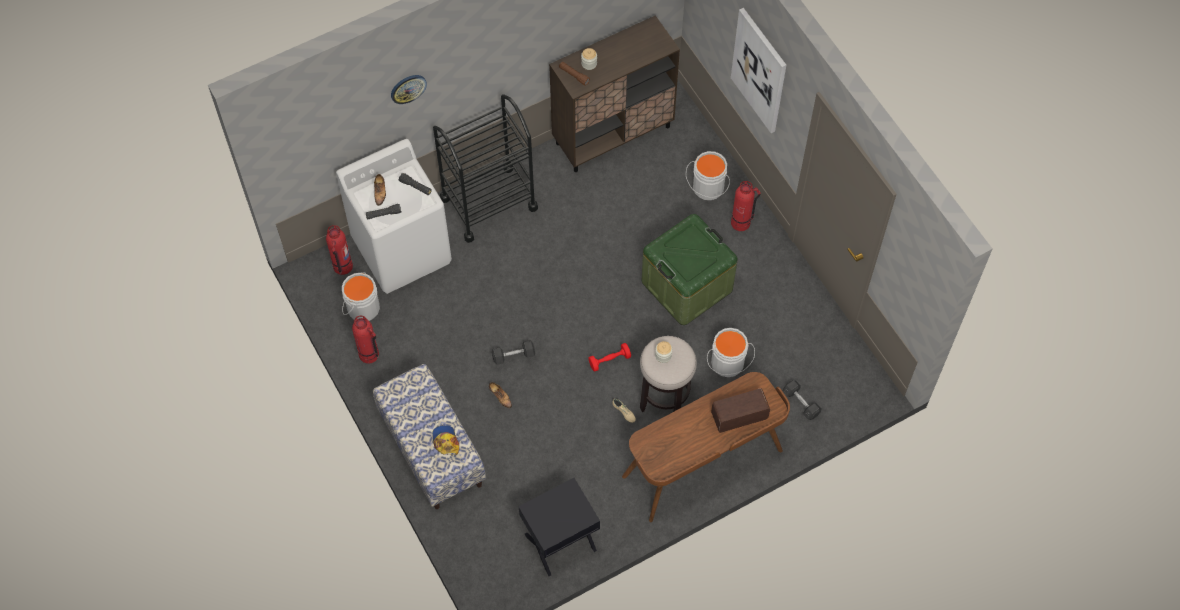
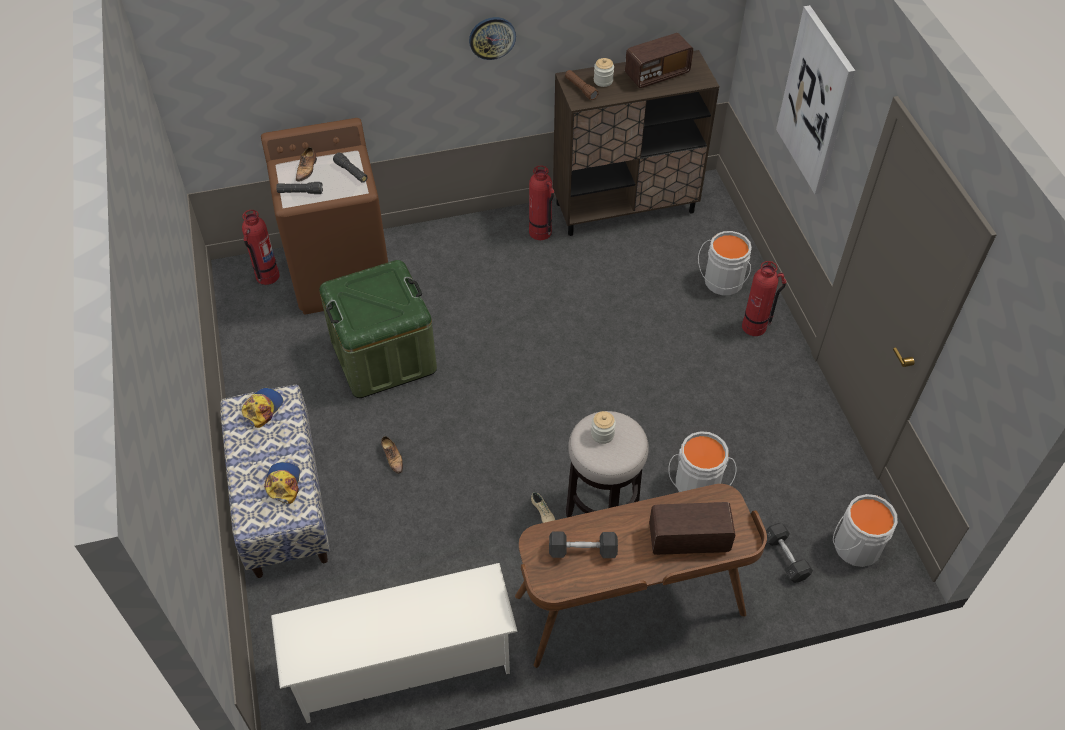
camera: 15 degrees right, 10 degrees down
white washing machine [336,139,452,294] -> brown washing machine [261,118,388,314]
grey bucket [342,272,380,321] -> grey bucket moved to [833,494,898,567]
fire extinguisher [352,316,379,364] -> fire extinguisher moved to [529,166,554,240]
wall clock [391,75,427,104] -> wall clock moved to [469,17,516,60]
black cart [433,94,538,243] -> none
grey dumbbell [492,341,535,365] -> grey dumbbell moved to [549,531,618,558]
black nightstand [518,478,600,576] -> white shoe rack [271,563,518,723]
red dumbbell [588,343,631,372] -> none
green storage box [642,214,737,325] -> green storage box moved to [319,260,437,398]
none -> cap [242,388,283,428]
none -> radio [625,33,693,88]

